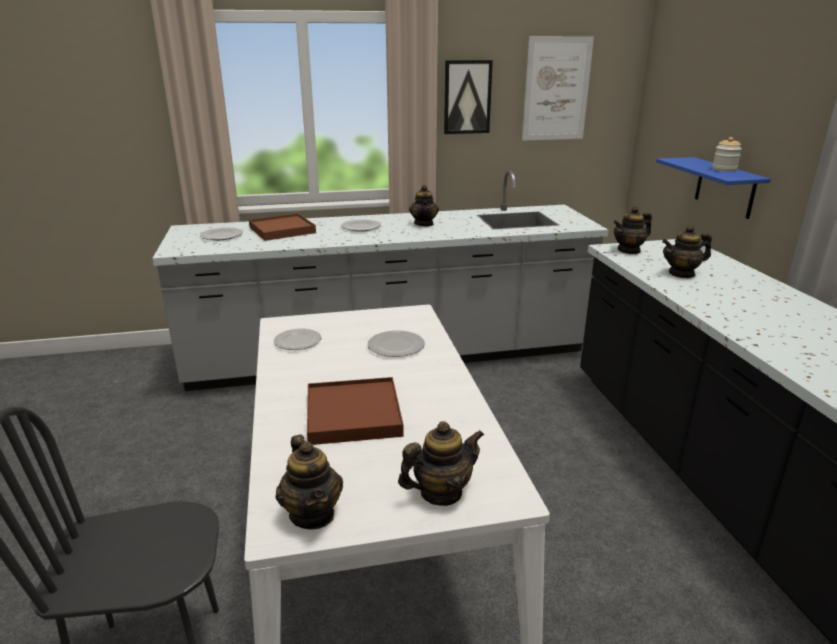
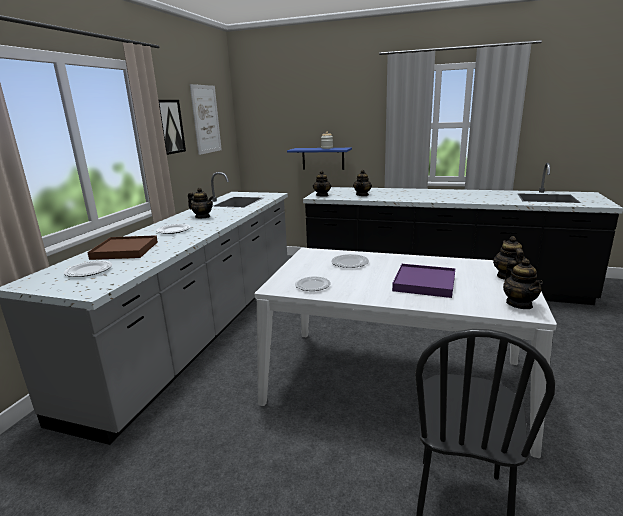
camera: 60 degrees left, 5 degrees down
teapot [276,435,343,530] -> teapot turned 75 degrees clockwise [503,258,543,309]
brown tray [307,377,404,445] -> purple tray [392,264,455,298]

